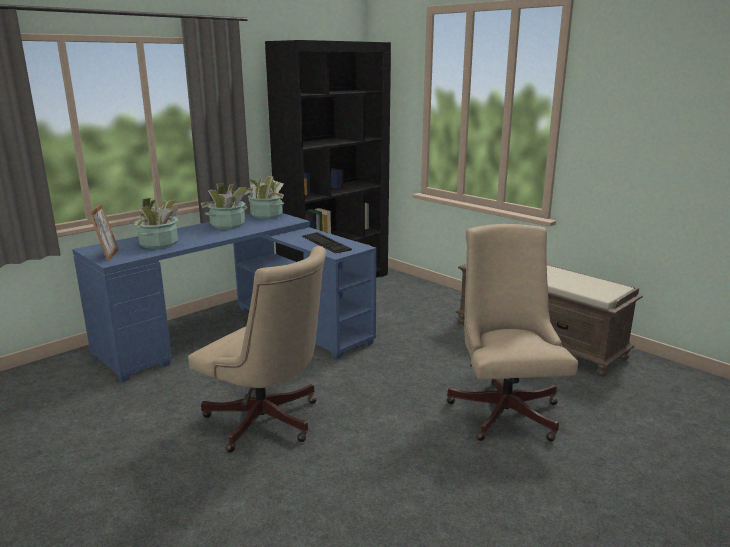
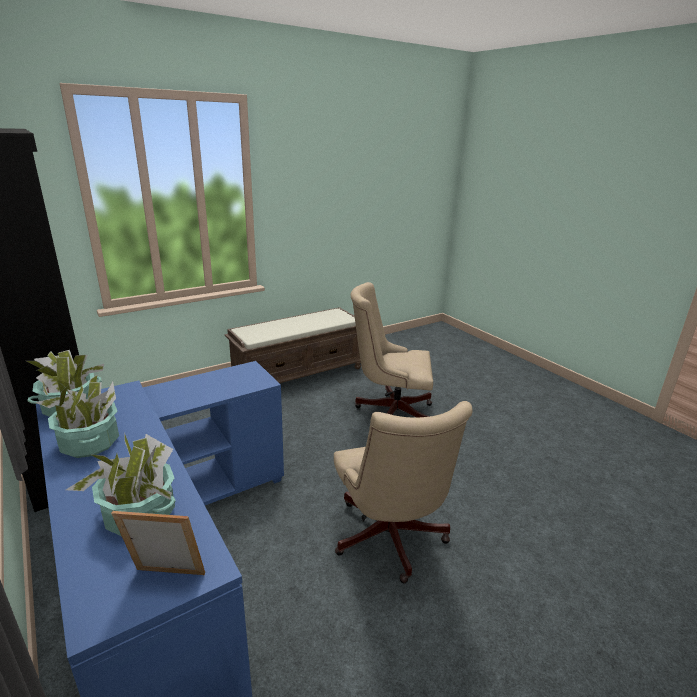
camera: 80 degrees left, 5 degrees up
beige office chair [188,246,326,453] -> beige office chair turned 120 degrees clockwise [334,401,472,583]
keyboard [302,232,352,253] -> none

